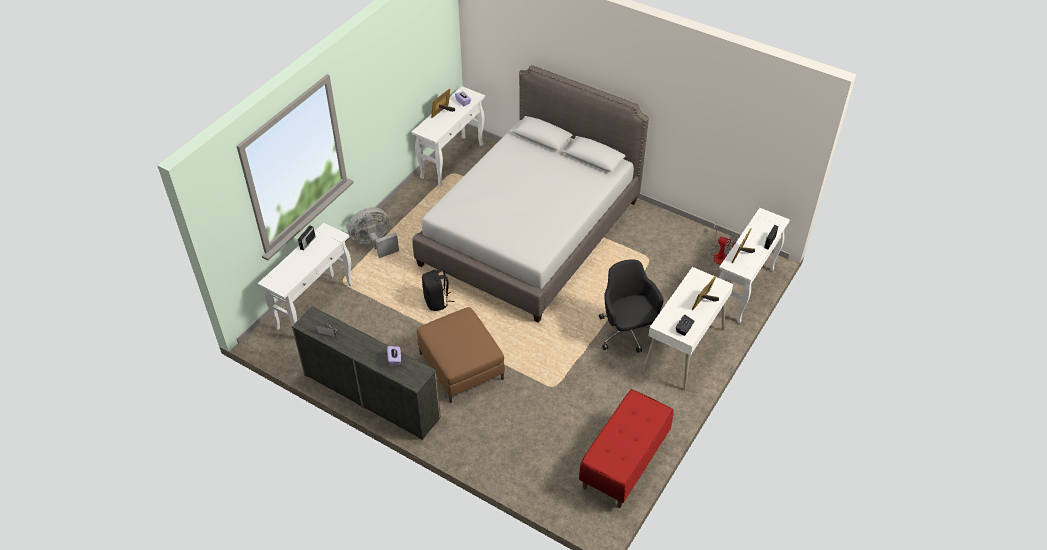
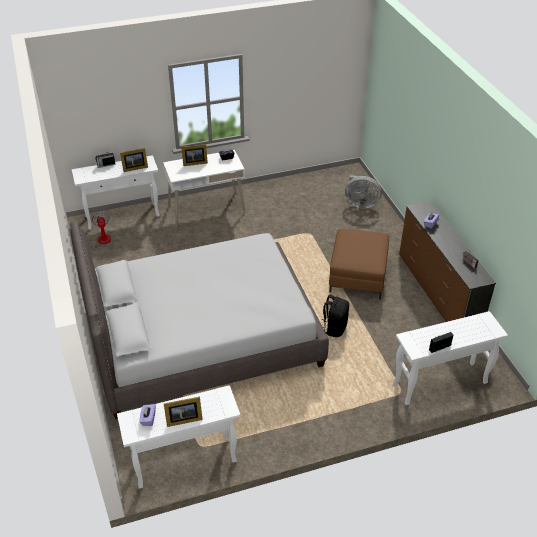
camera: 140 degrees left, 5 degrees down
grey fan [348,207,399,258] -> grey fan moved to [345,175,382,209]
red bench [579,389,674,508] -> none
black office chair [599,259,664,353] -> none

